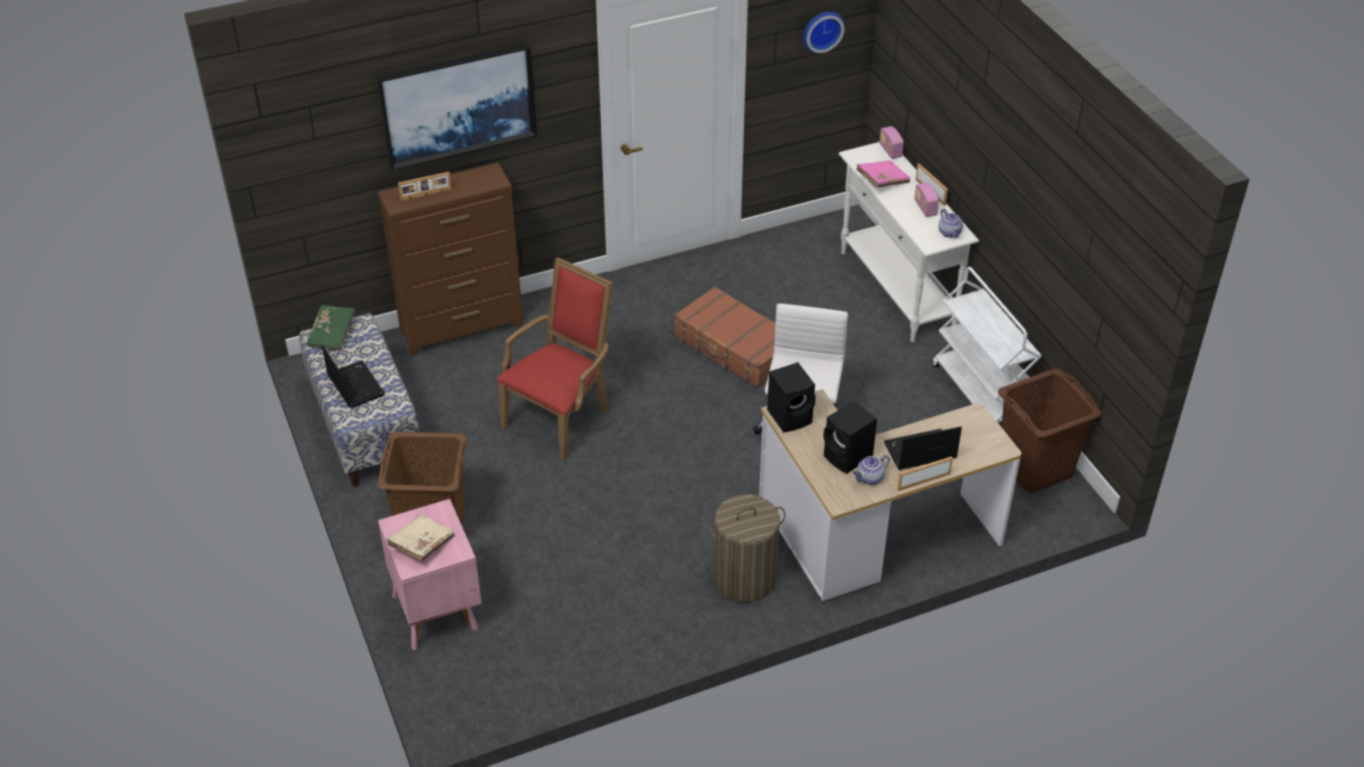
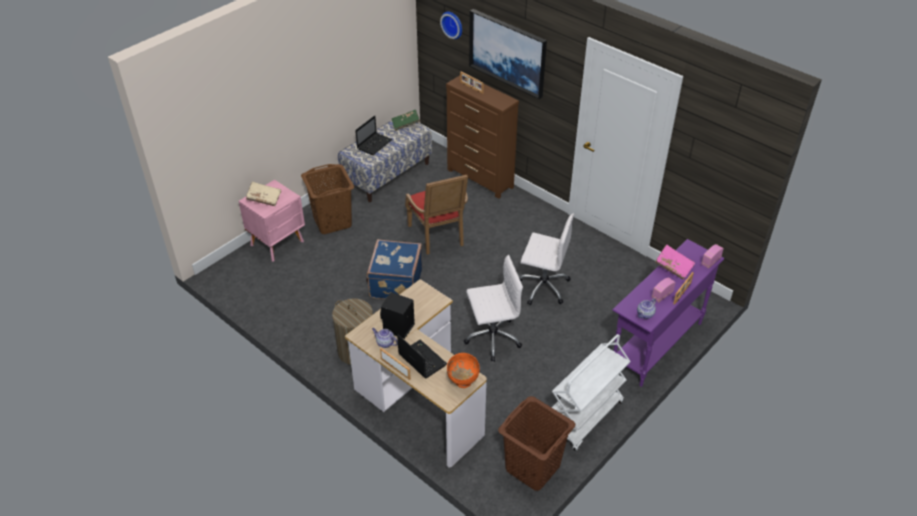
camera: 65 degrees right, 0 degrees up
red armchair [497,257,613,460] -> red armchair turned 60 degrees clockwise [405,175,468,255]
brown suitcase [674,286,775,388] -> white office chair [519,213,574,305]
black speaker [767,362,816,433] -> none
wall clock [803,12,845,53] -> wall clock moved to [440,12,462,39]
white console table [839,142,979,342] -> purple console table [612,239,724,387]
none -> blue suitcase [366,239,422,299]
none -> orange bowl [447,353,480,388]

